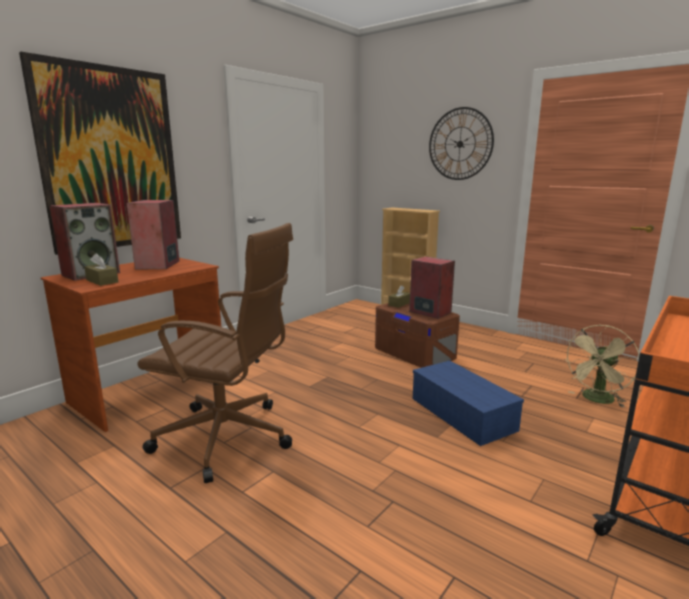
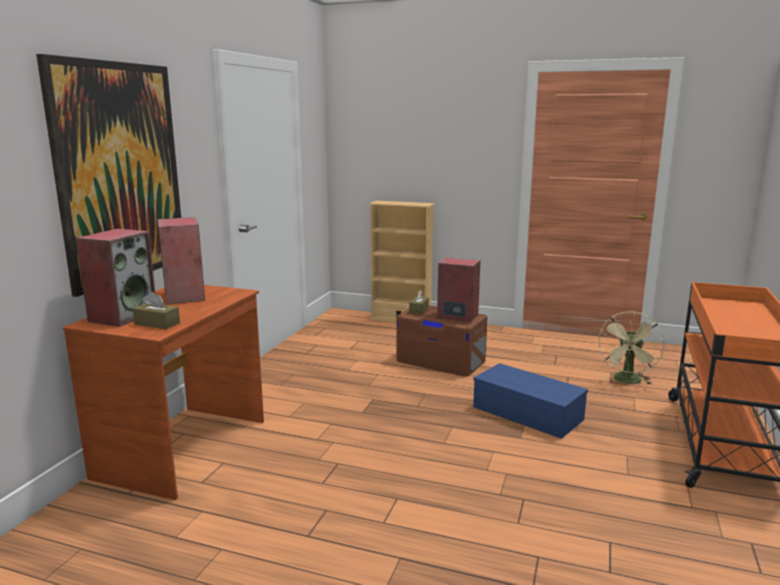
camera: 20 degrees left, 0 degrees up
brown office chair [138,223,293,483] -> none
wall clock [429,107,494,180] -> none

